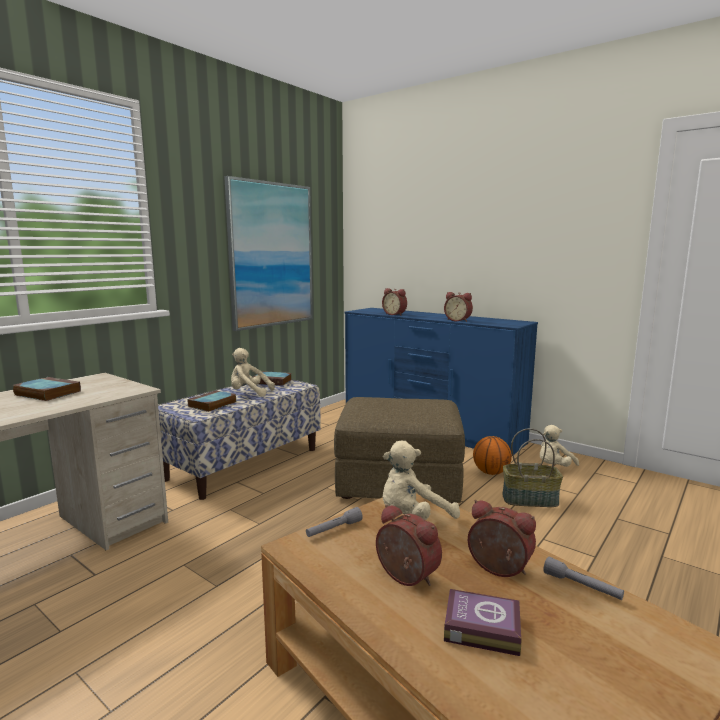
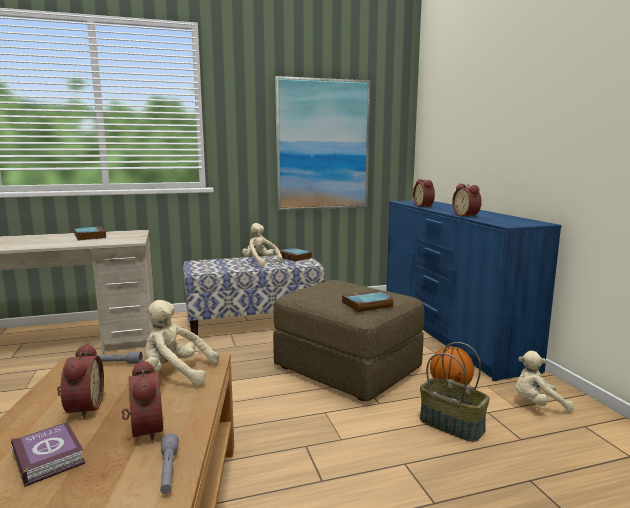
camera: 35 degrees right, 0 degrees up
book [188,390,236,412] -> book moved to [342,290,394,313]

